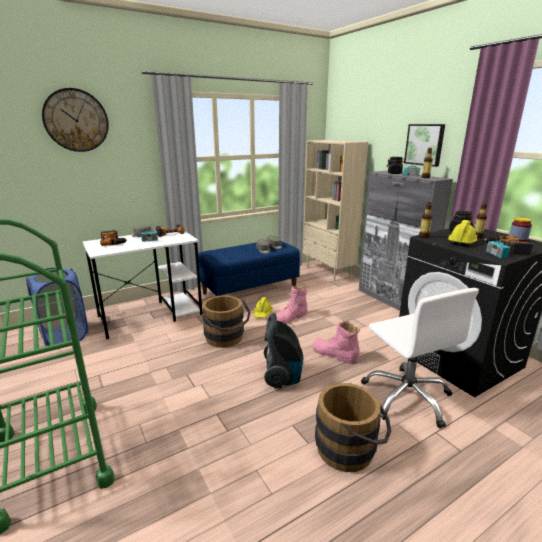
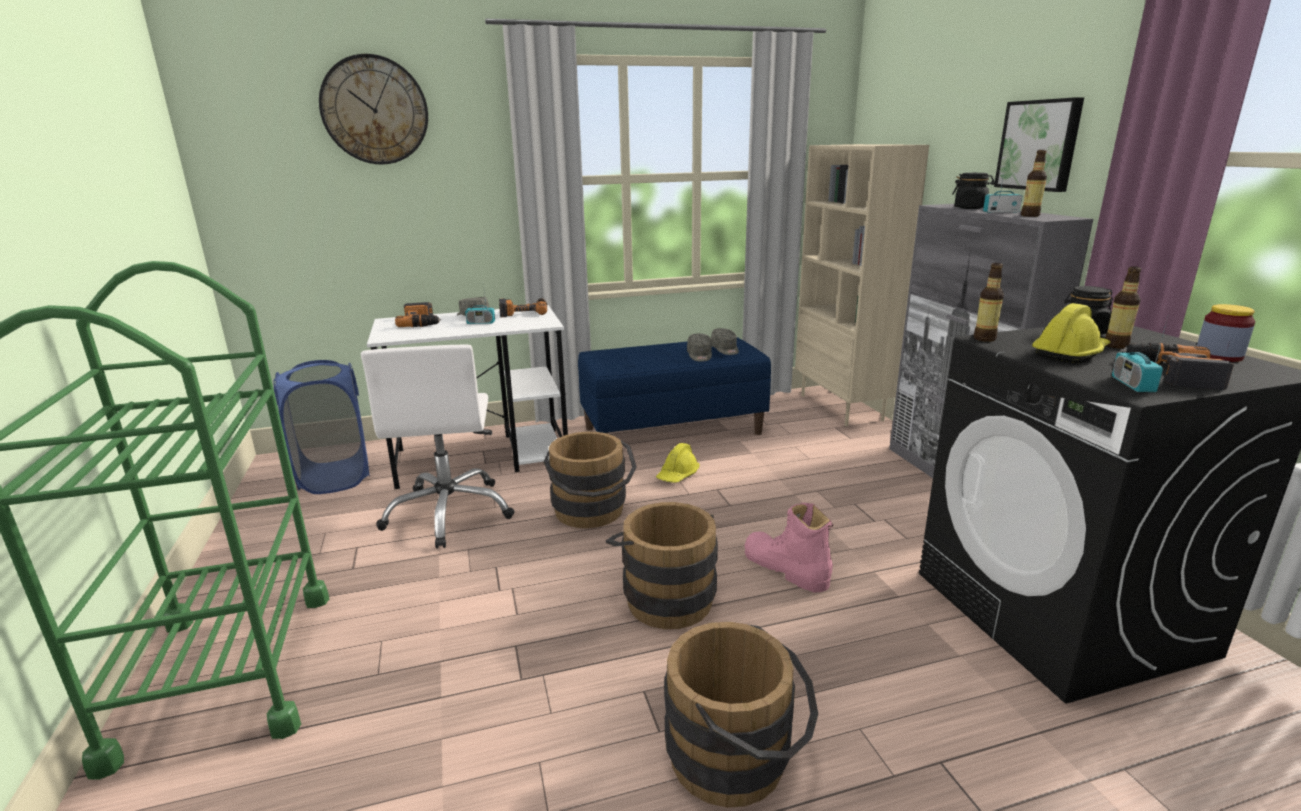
camera: 15 degrees right, 0 degrees up
vacuum cleaner [264,313,303,388] -> brown bucket [606,502,718,629]
pink boot [275,286,307,324] -> none
white office chair [361,288,479,428] -> white office chair moved to [361,345,515,548]

